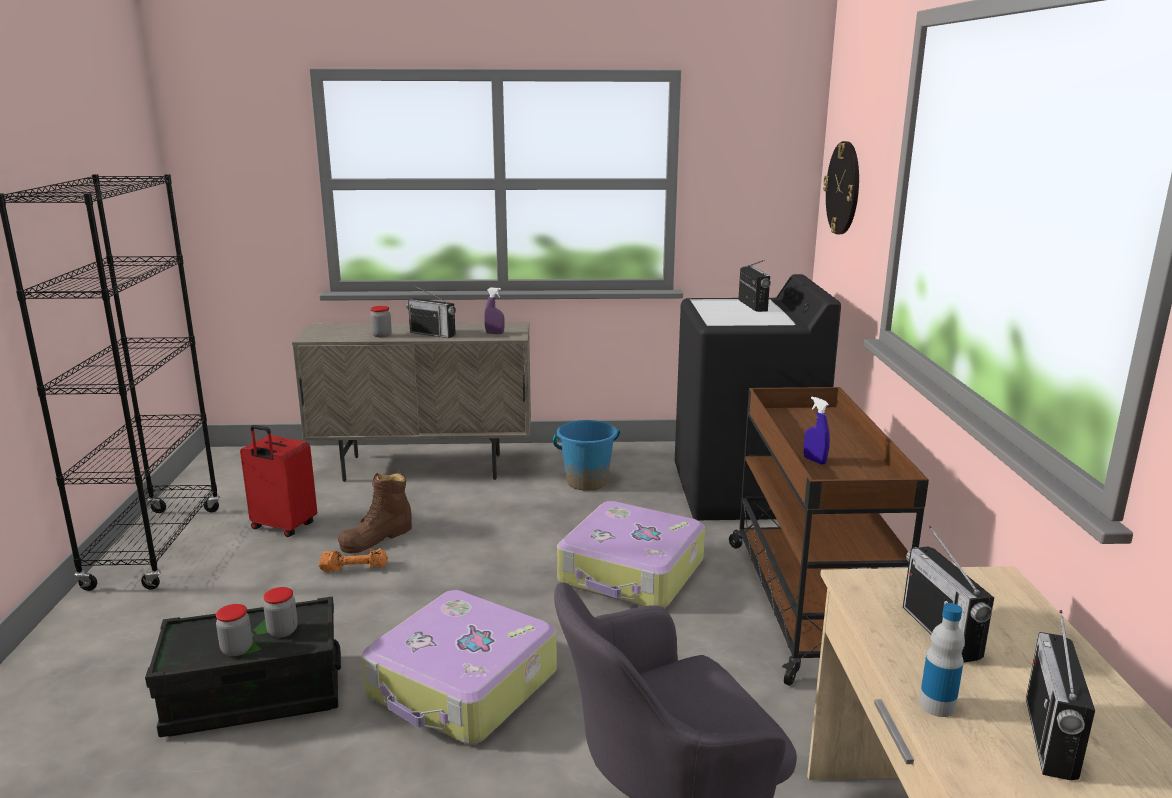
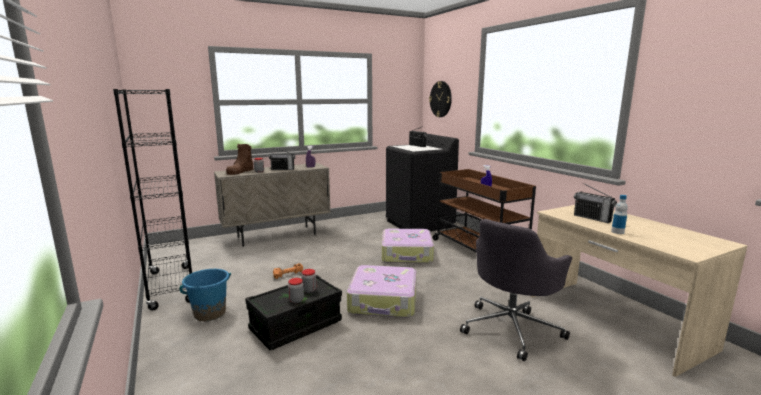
camera: 25 degrees left, 5 degrees down
red suitcase [240,425,317,537] -> none
brown boot [338,473,412,553] -> brown boot moved to [226,144,253,175]
blue bucket [553,420,621,491] -> blue bucket moved to [180,269,231,321]
radio [1026,610,1095,780] -> none

